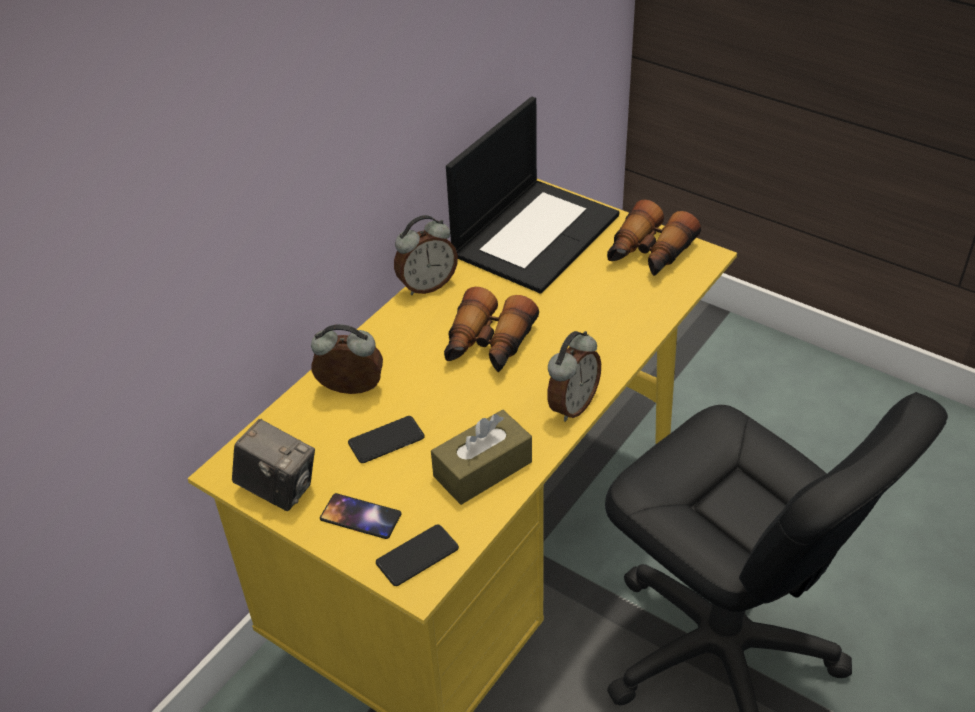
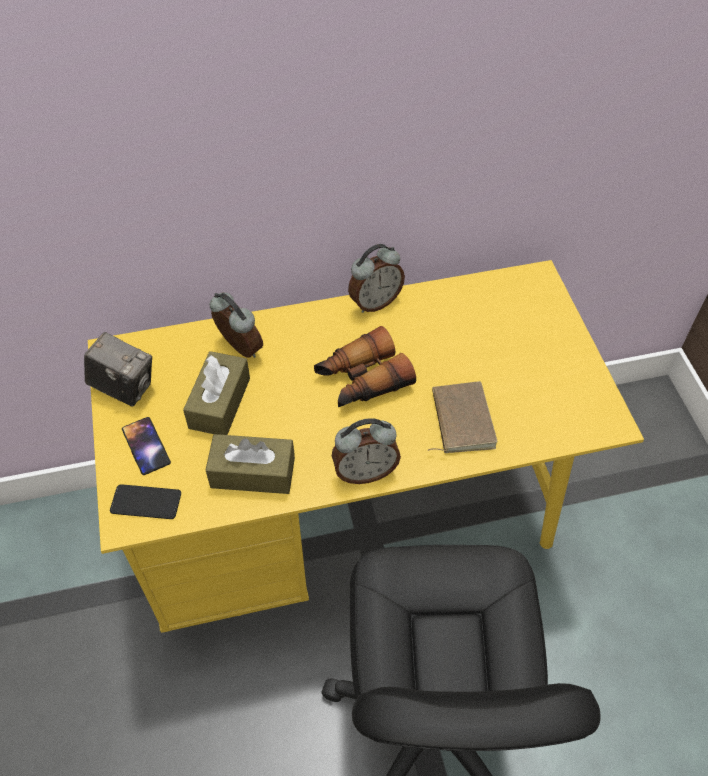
camera: 40 degrees right, 10 degrees up
camera [232,419,315,511] -> camera turned 45 degrees counterclockwise [84,332,152,407]
phone [348,416,425,463] -> brown tissue box [183,351,250,435]
alarm clock [394,215,458,295] -> alarm clock turned 45 degrees counterclockwise [348,244,405,313]
laptop [446,97,619,294] -> none
binoculars [607,200,701,276] -> none
none -> brown book [428,381,498,453]

